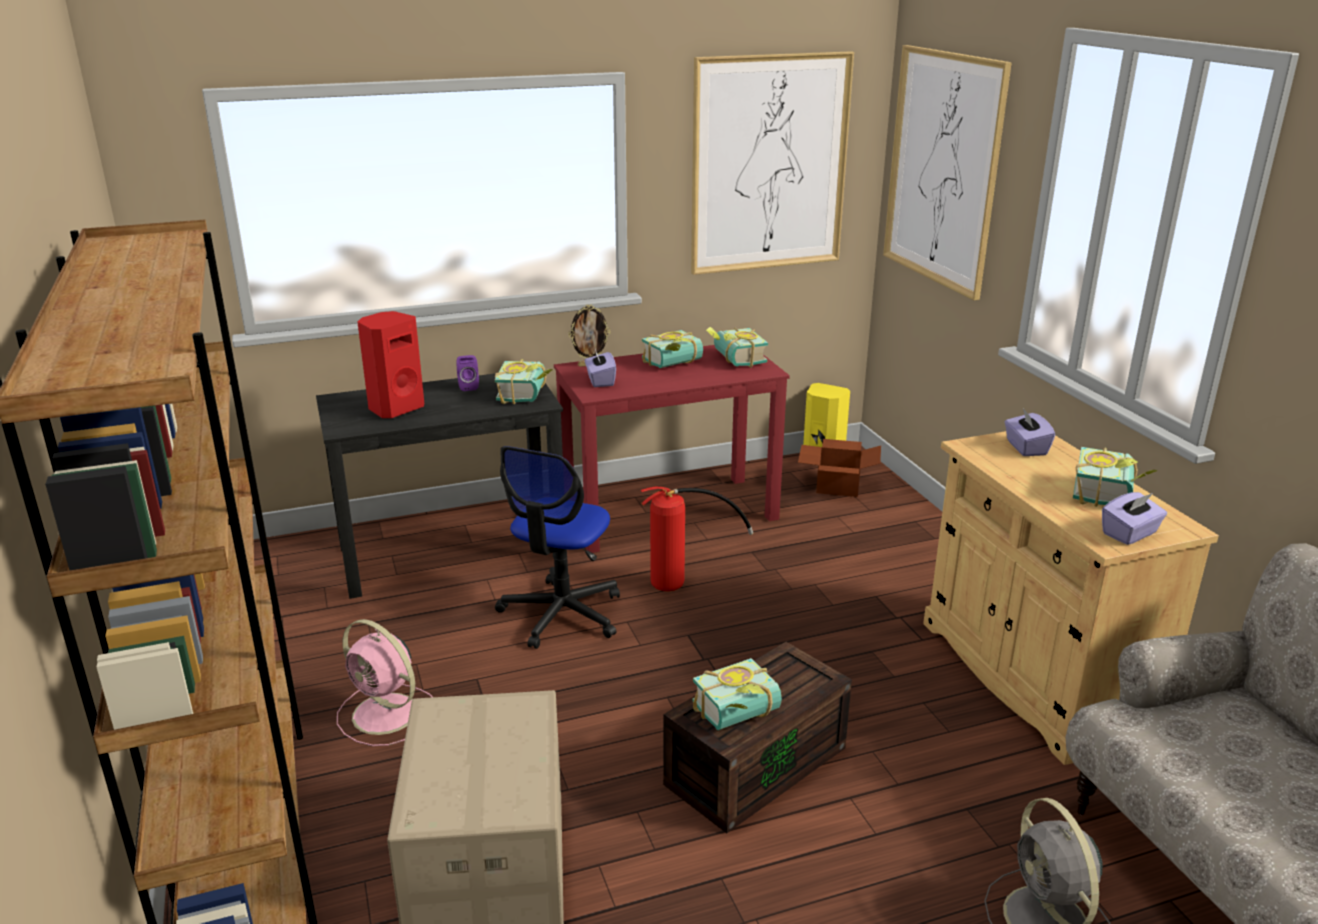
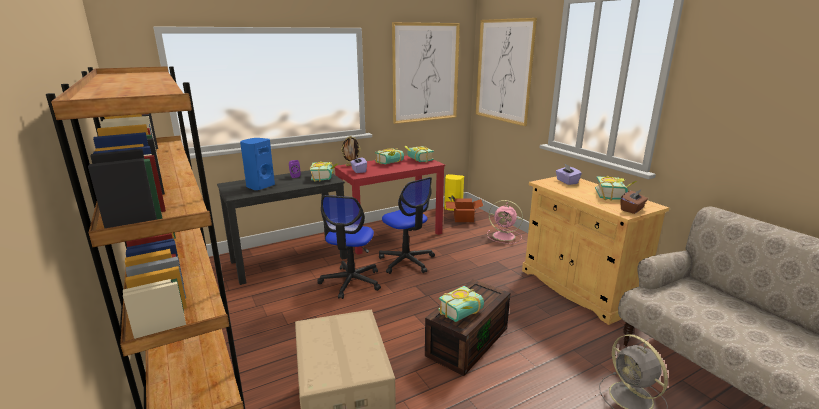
camera: 10 degrees left, 5 degrees down
pink fan [337,619,433,746] -> pink fan moved to [487,200,523,244]
red speaker [357,311,424,418] -> blue speaker [240,138,275,191]
fire extinguisher [640,487,753,592] -> office chair [379,177,435,274]
purple tissue box [1102,492,1167,545] -> brown tissue box [621,189,648,214]

